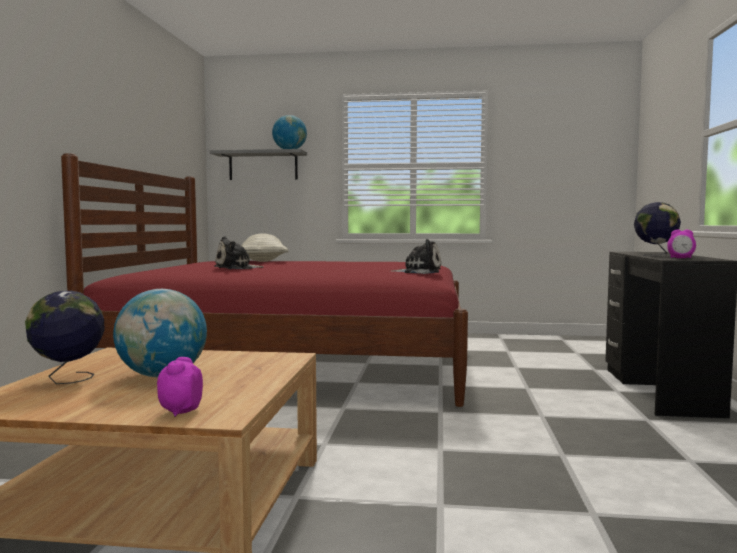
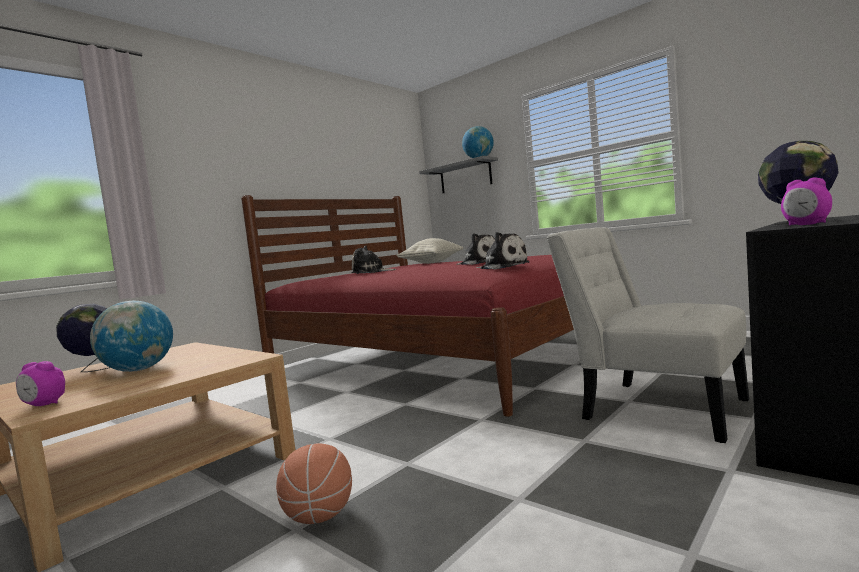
camera: 35 degrees right, 0 degrees up
alarm clock [157,357,203,417] -> alarm clock turned 120 degrees counterclockwise [16,361,65,406]
none -> basketball [276,443,352,524]
none -> plush toy [456,233,495,265]
none -> white chair [547,227,749,443]

